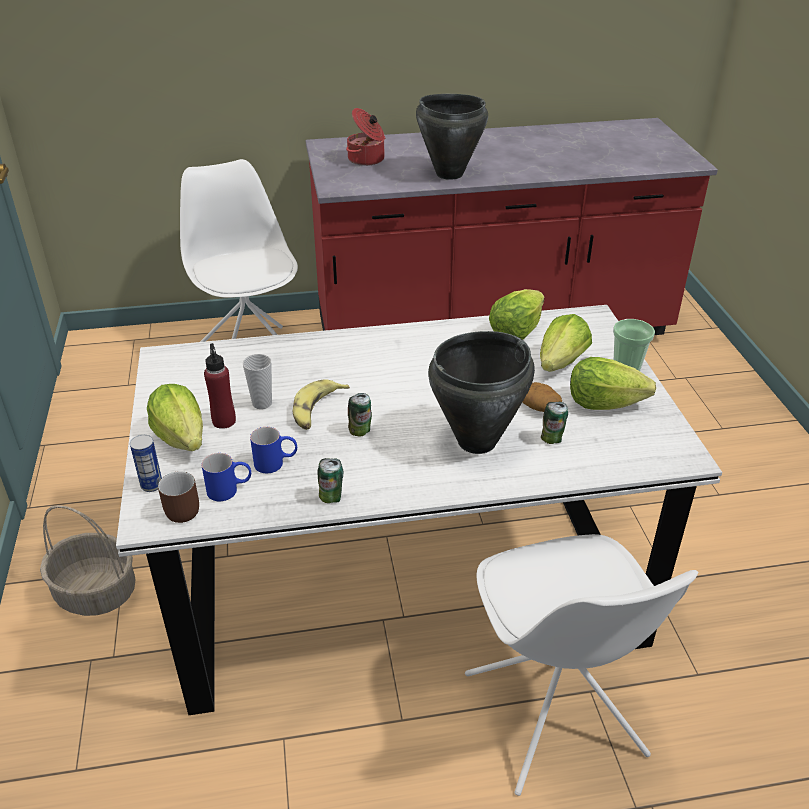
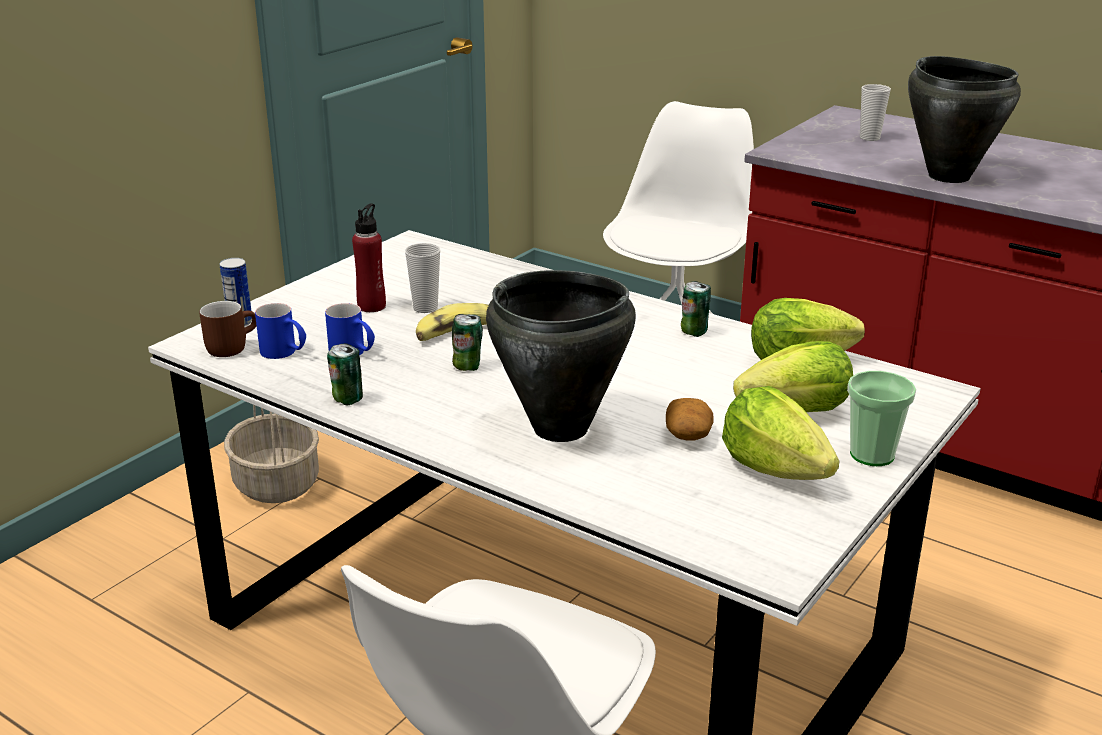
camera: 45 degrees right, 10 degrees down
lettuce [147,384,203,451] -> none
cooking pot [346,108,385,166] -> cup [860,84,891,141]
can [541,402,568,444] -> can moved to [681,281,711,337]

